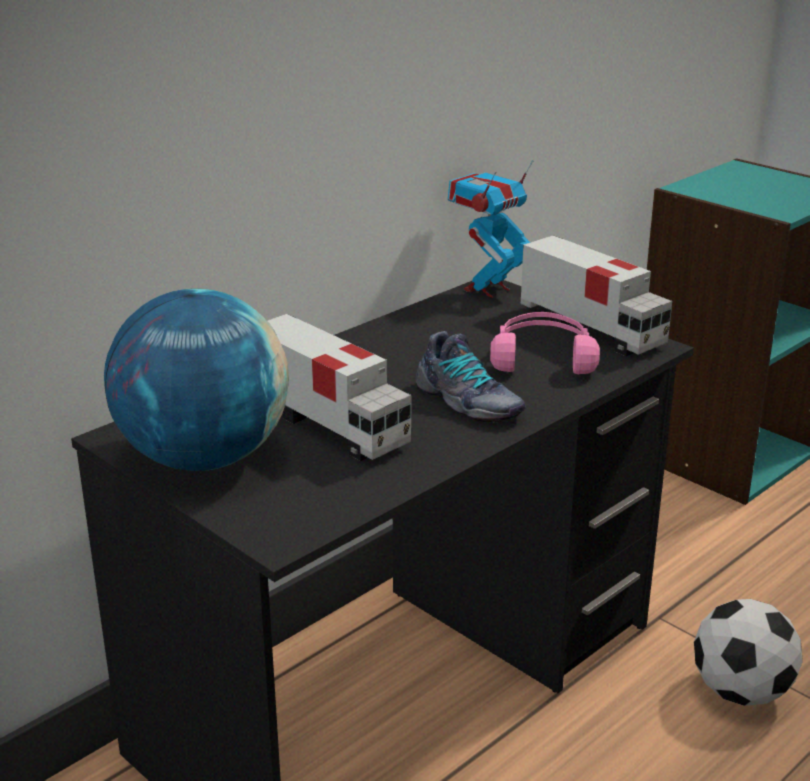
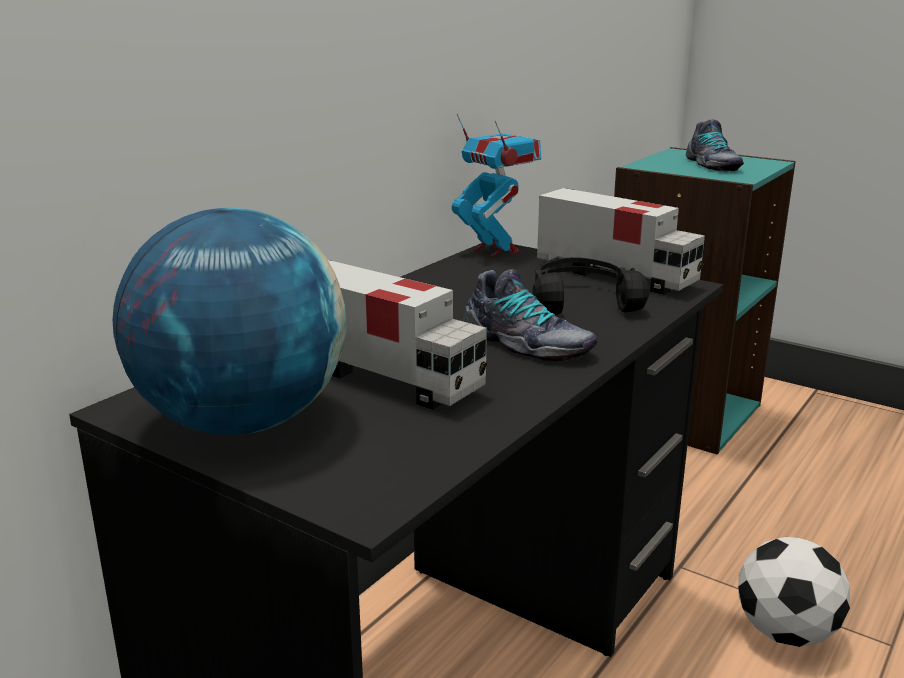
camera: 10 degrees left, 5 degrees down
toy robot [448,160,534,298] -> toy robot turned 105 degrees clockwise [452,114,541,257]
pink headphones [490,312,600,374] -> black headphones [532,257,649,315]
none -> shoe [686,119,744,171]

